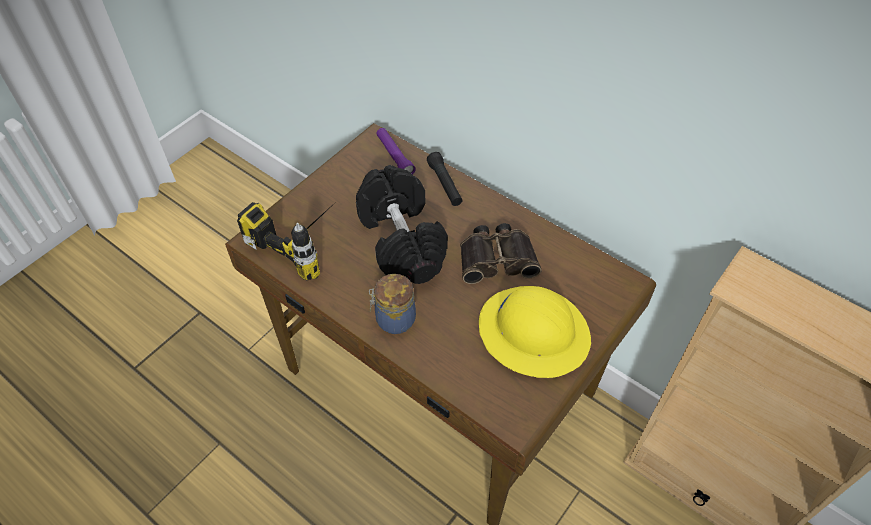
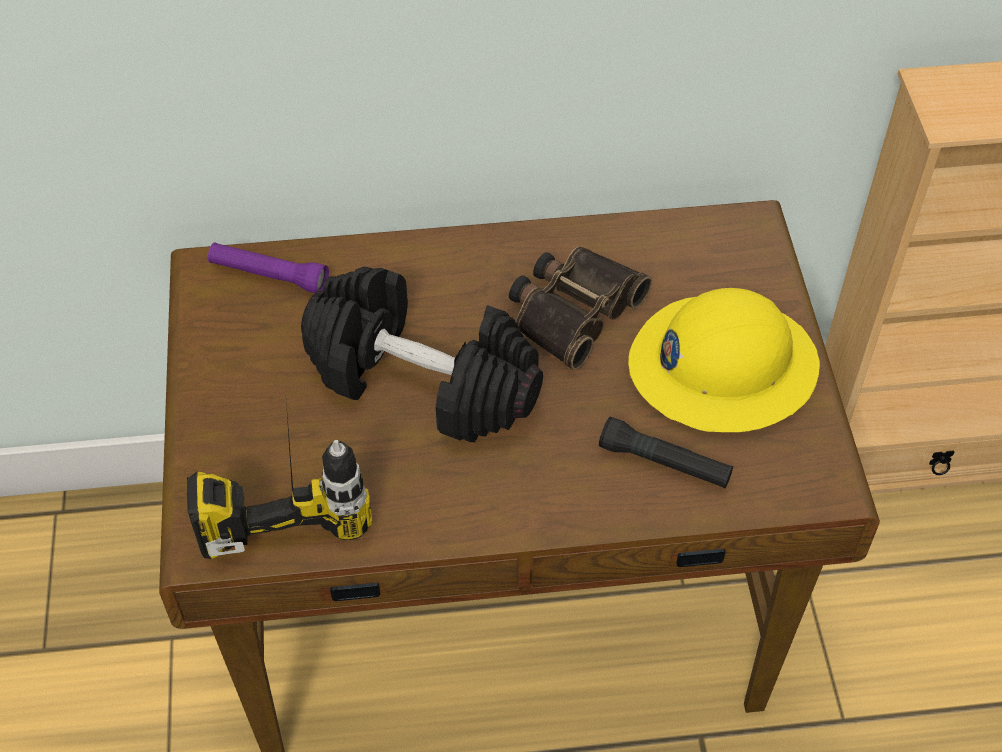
camera: 45 degrees left, 0 degrees up
jar [369,274,416,334] -> none
black flashlight [427,152,463,206] -> black flashlight moved to [599,417,733,488]

